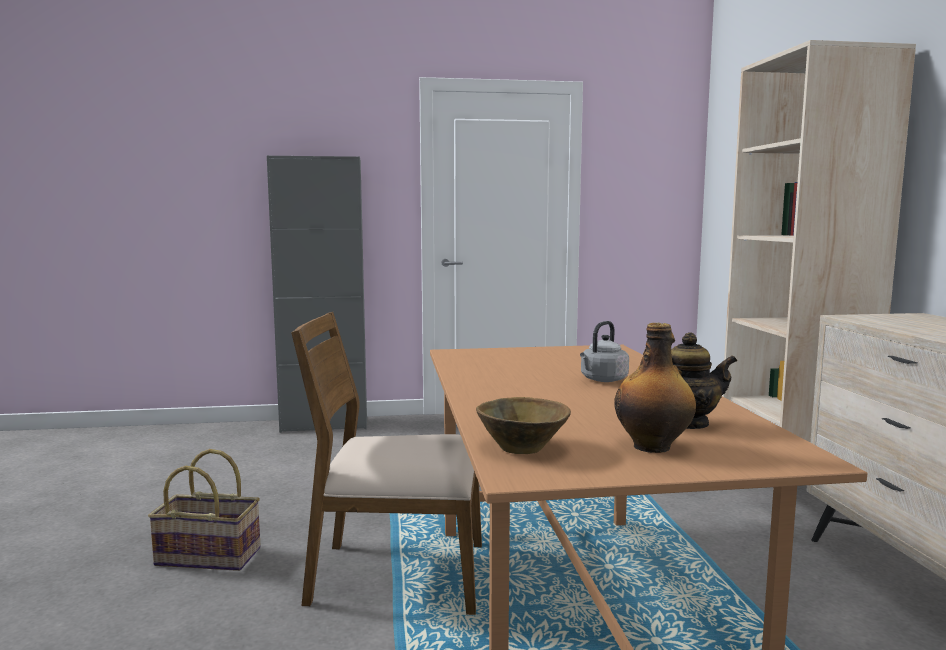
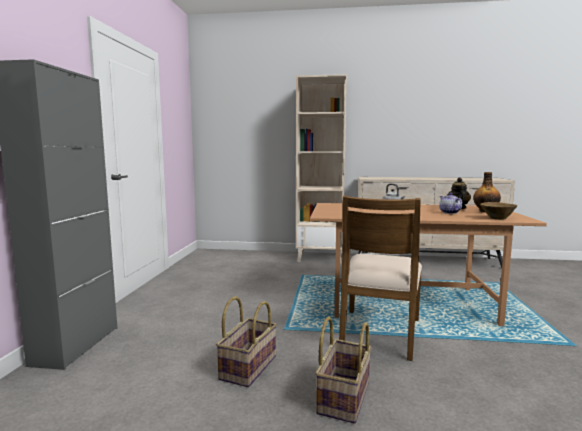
camera: 75 degrees left, 0 degrees up
none -> basket [216,296,277,387]
none -> teapot [439,193,463,214]

